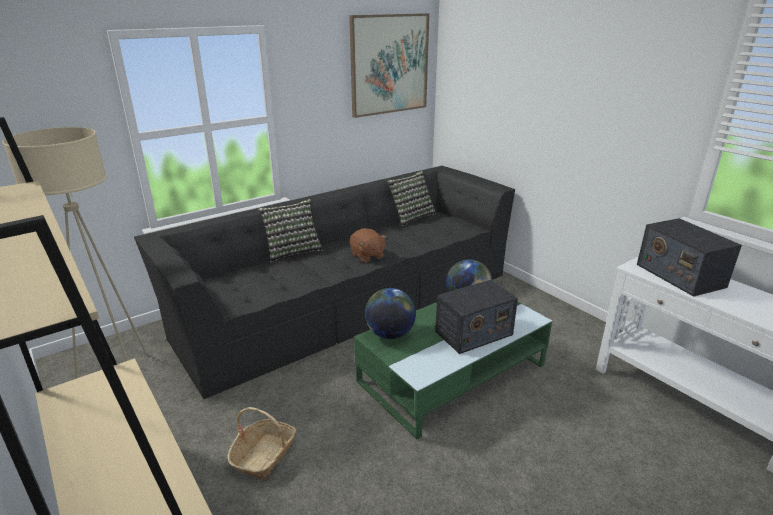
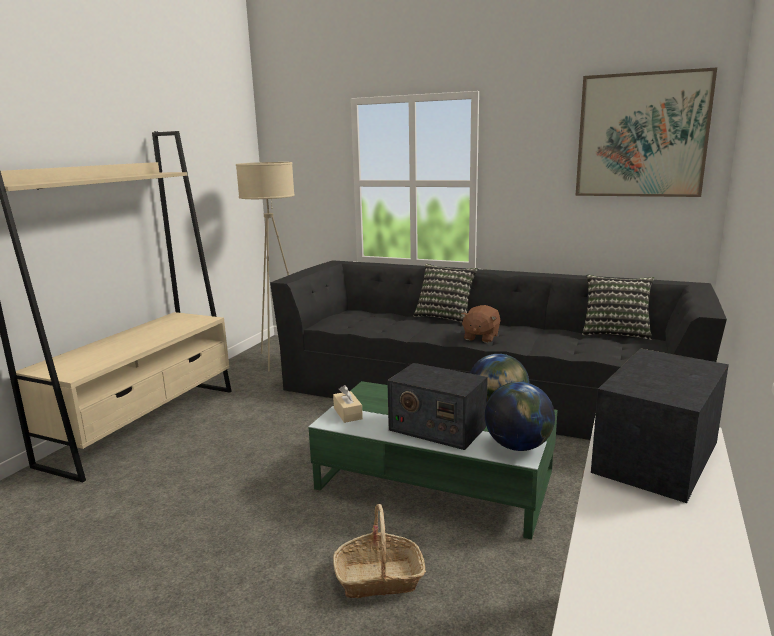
camera: 60 degrees right, 10 degrees down
basket [227,407,296,480] -> basket moved to [333,504,426,598]
globe [365,288,416,339] -> globe moved to [485,382,555,451]
none -> beige tissue box [333,385,363,423]

